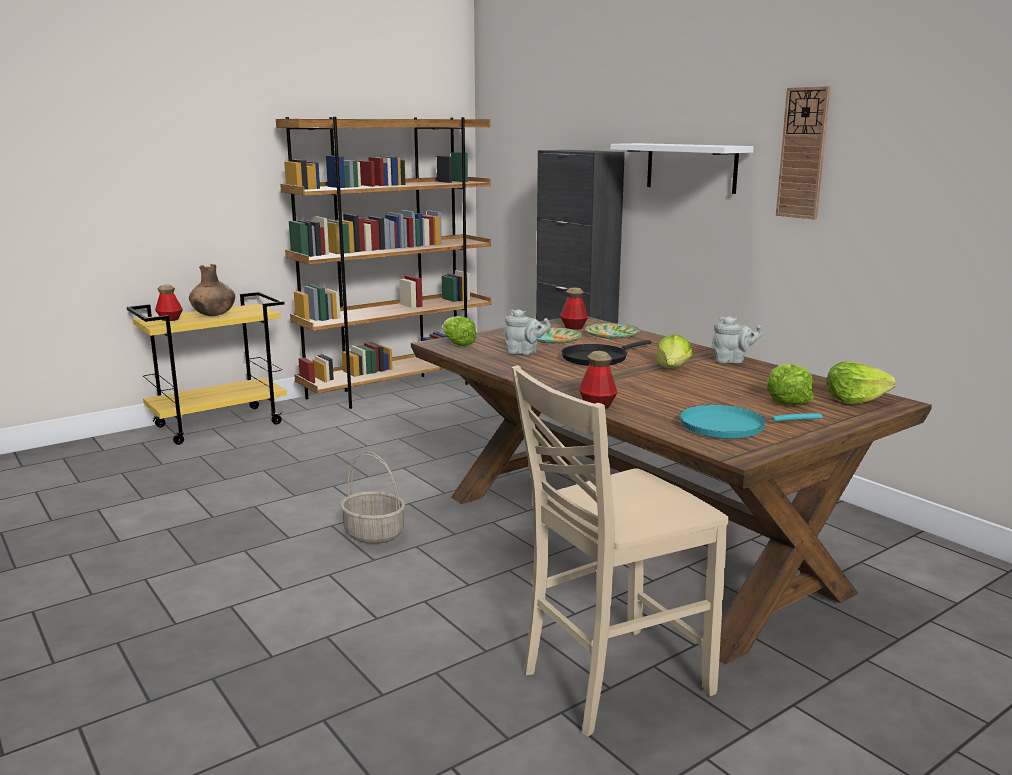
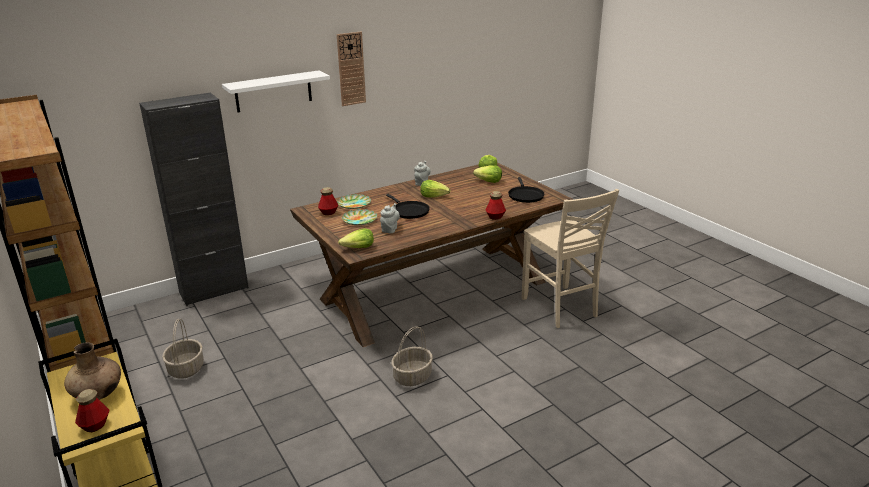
camera: 85 degrees left, 10 degrees up
turquoise frying pan [680,405,823,439] -> black frying pan [508,177,544,203]
none -> basket [162,319,204,379]

